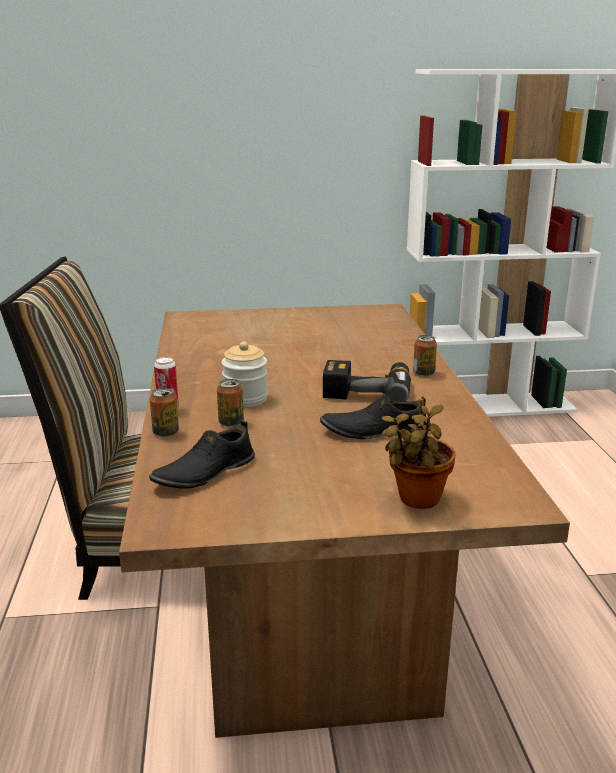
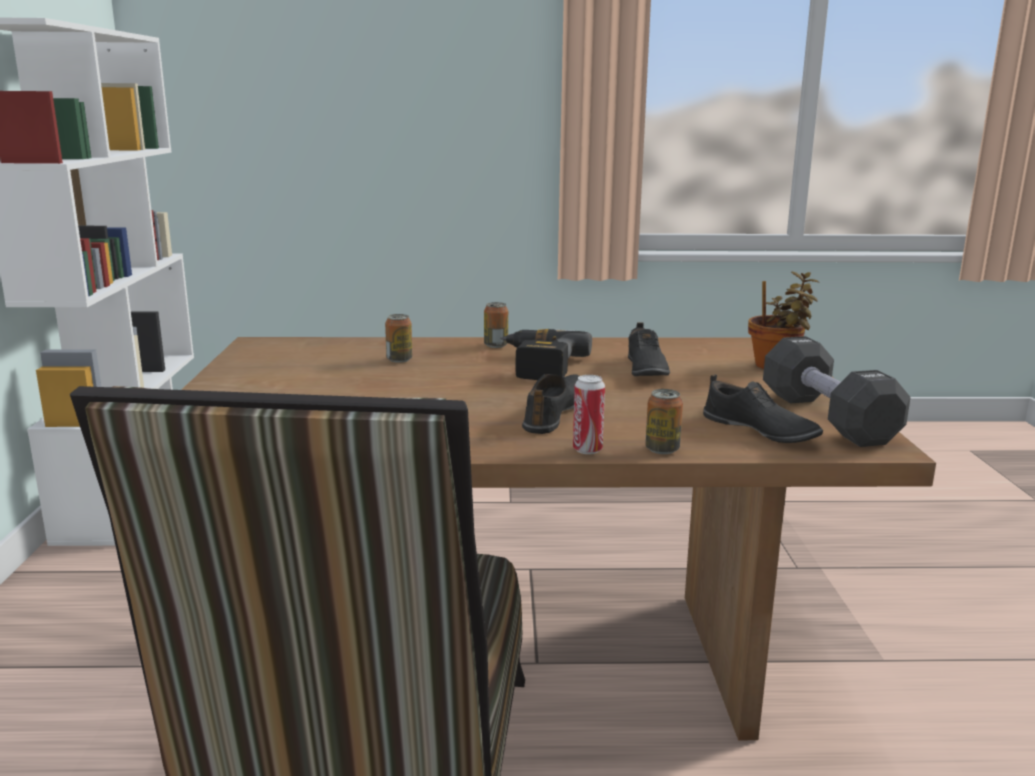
camera: 85 degrees left, 5 degrees down
can [217,379,244,427] -> can moved to [385,314,412,363]
jar [221,342,268,407] -> black shoe [522,374,579,434]
none -> black dumbbell [763,336,911,447]

